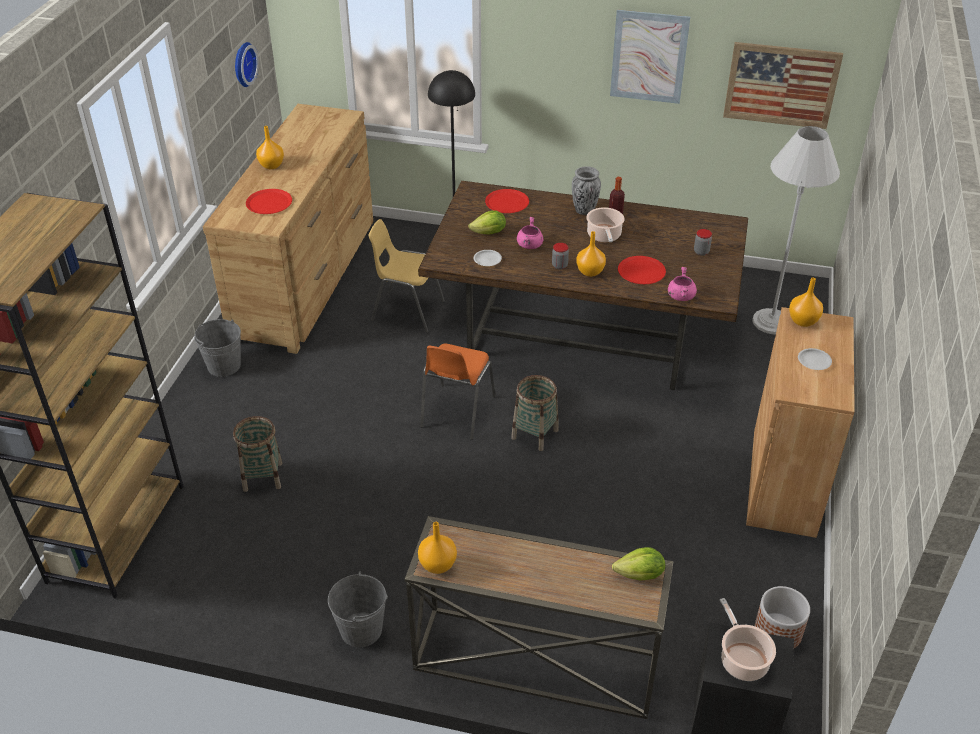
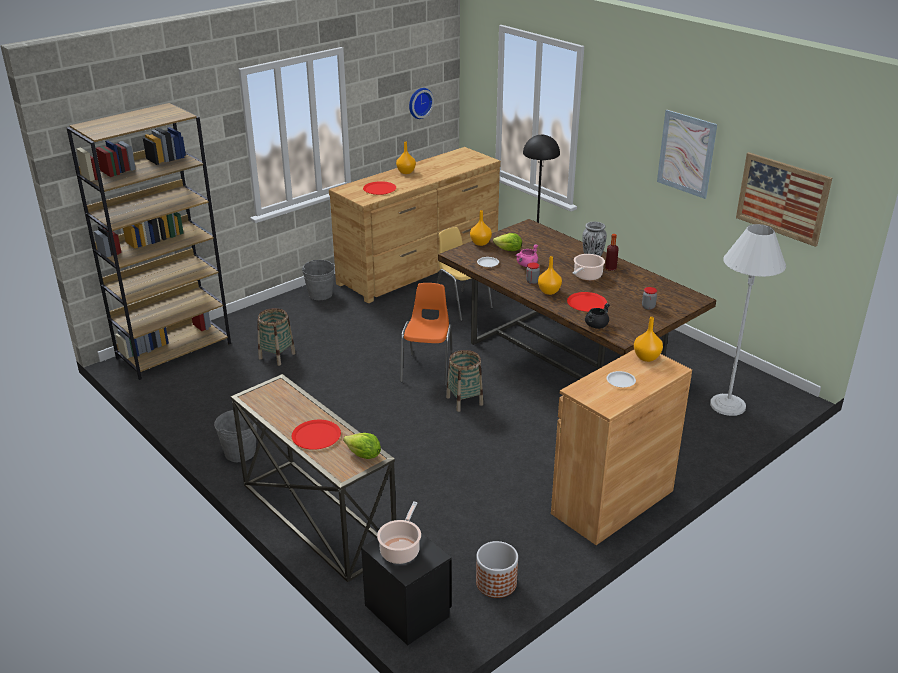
camera: 35 degrees right, 10 degrees down
orange vase [418,522,457,574] -> orange vase moved to [470,210,492,246]
orange chair [420,344,496,440] -> orange chair turned 135 degrees clockwise [400,283,453,386]
red plate [485,189,529,213] -> red plate moved to [292,420,341,450]
pink cooking pot [668,267,697,301] -> black cooking pot [585,303,610,329]

